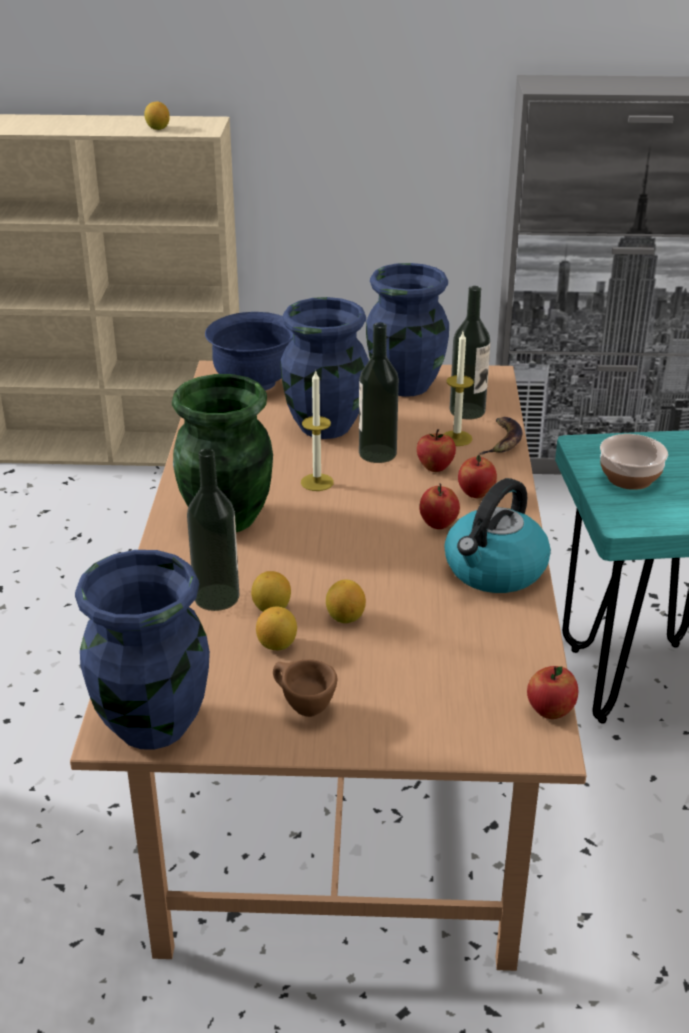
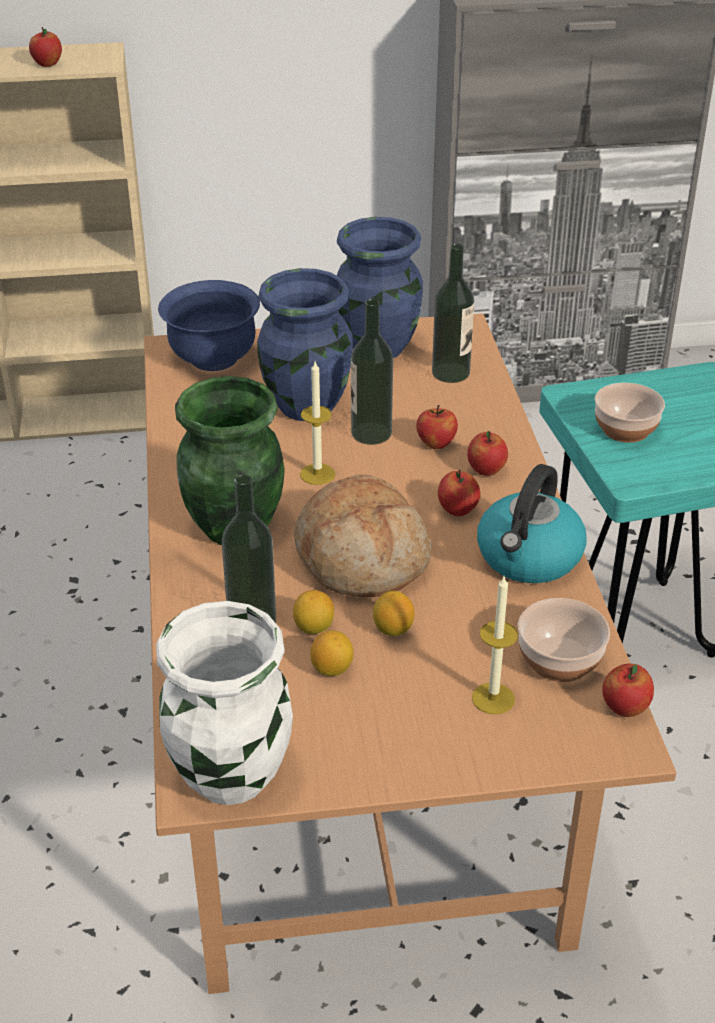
camera: 10 degrees left, 5 degrees up
blue vase [75,550,210,750] -> white vase [156,601,293,805]
lemon [144,101,170,130] -> apple [29,27,62,67]
brown cup [273,659,338,717] -> none
candle [444,332,474,446] -> candle moved to [472,576,518,715]
banana [479,417,523,455] -> none
none -> bread [294,475,432,597]
none -> bowl [518,598,610,682]

